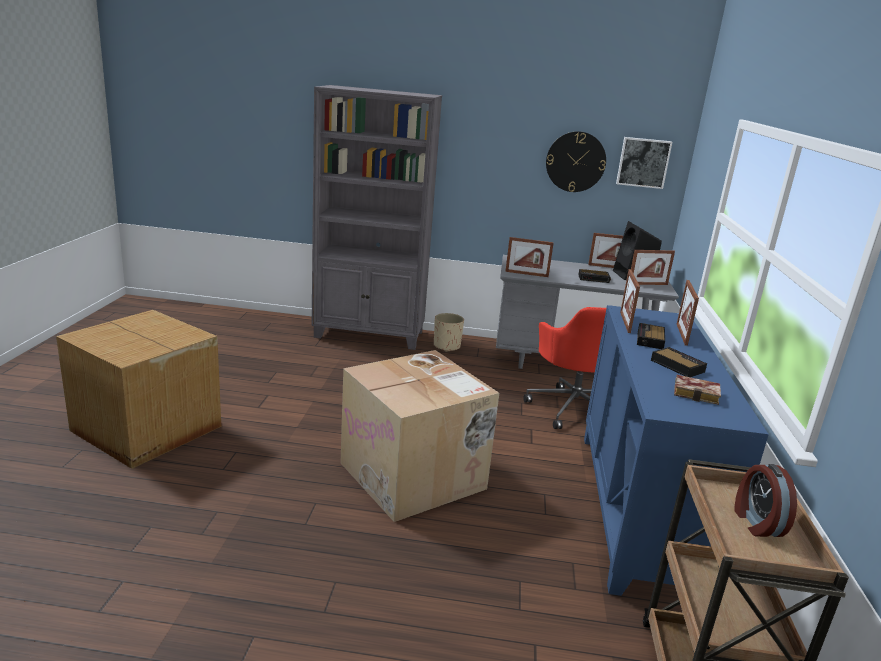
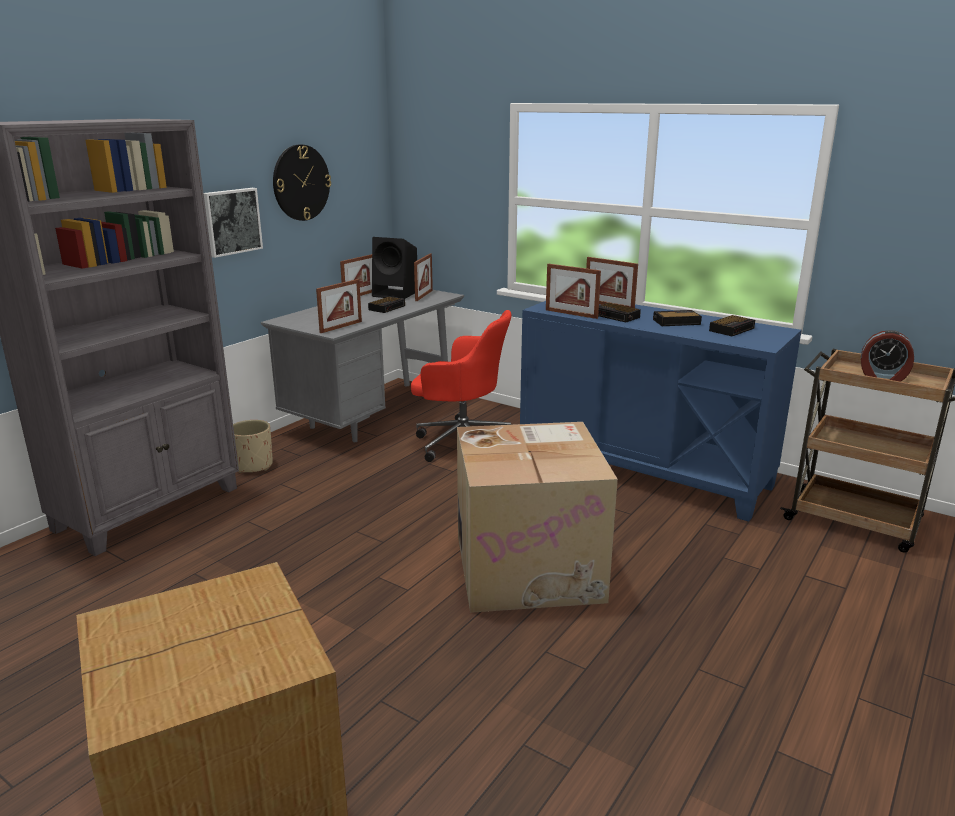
camera: 60 degrees left, 0 degrees up
picture [616,137,672,189] -> picture moved to [204,188,263,258]
book [674,375,721,405] -> alarm clock [709,315,755,336]

